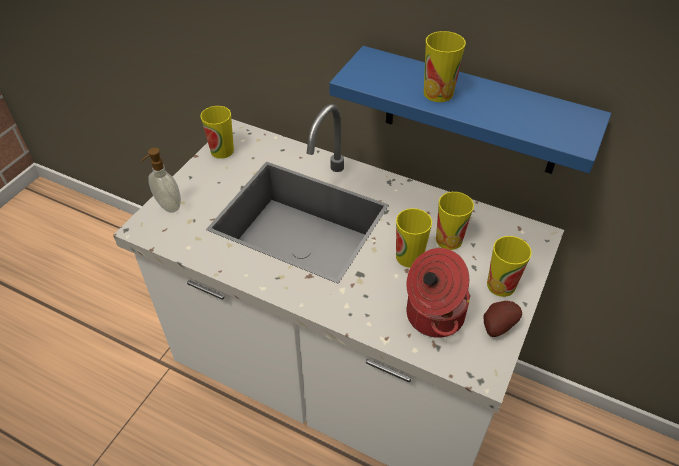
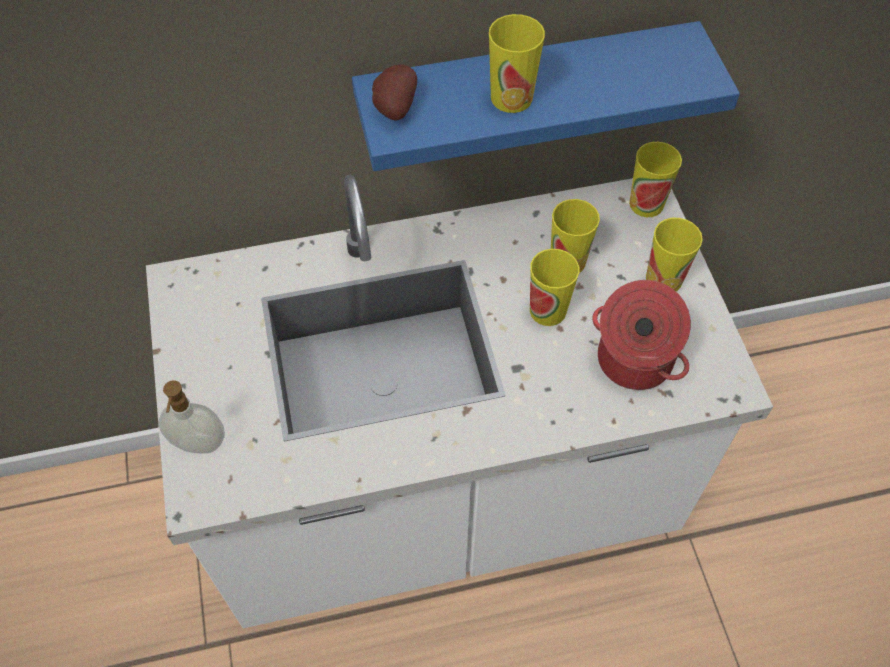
camera: 40 degrees left, 10 degrees up
cup [200,106,234,159] -> cup moved to [629,142,682,217]
potato [483,301,522,337] -> potato moved to [372,65,417,121]

